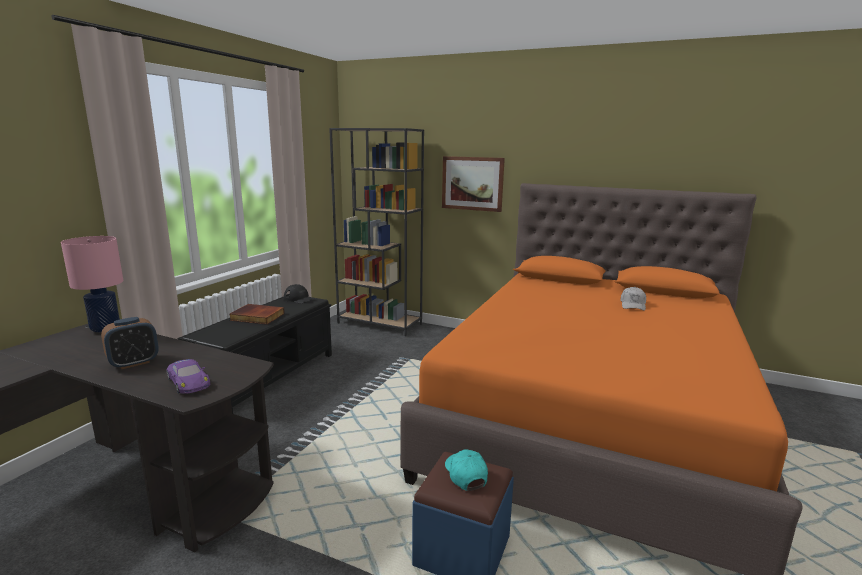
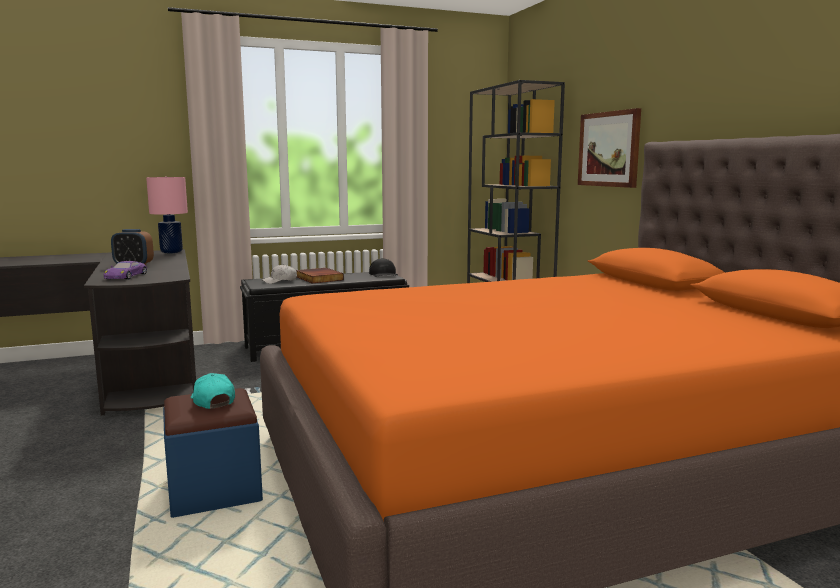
camera: 45 degrees right, 5 degrees down
turquoise cap [445,449,488,491] -> turquoise cap turned 60 degrees counterclockwise [191,373,235,409]
white cap [620,287,646,311] -> white cap moved to [262,264,297,284]

